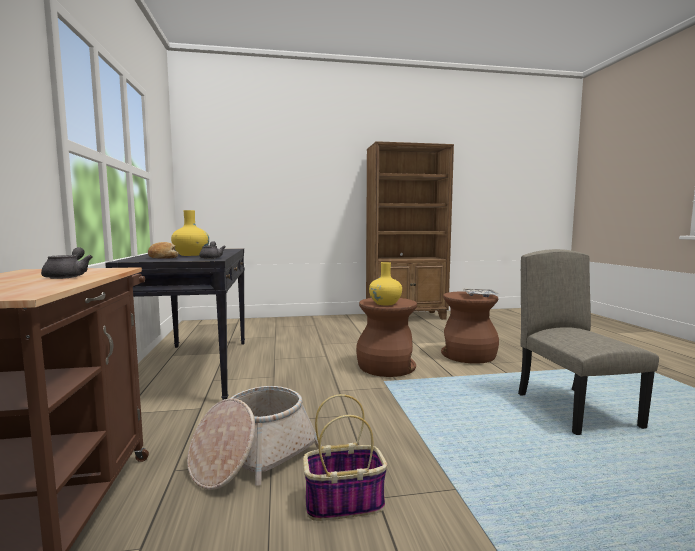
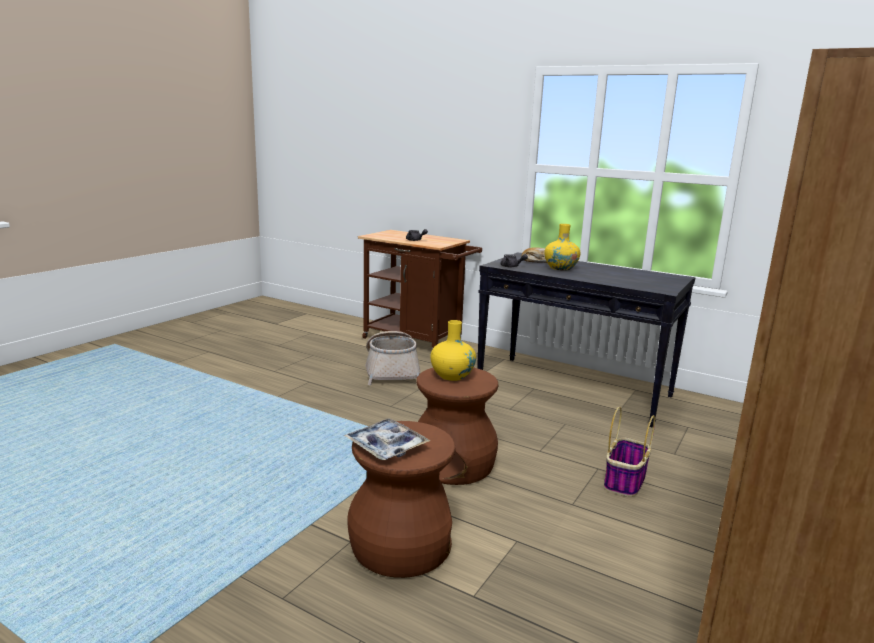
camera: 130 degrees right, 10 degrees up
basket [303,394,387,521] -> basket moved to [604,407,655,497]
beige chair [518,249,659,435] -> none

